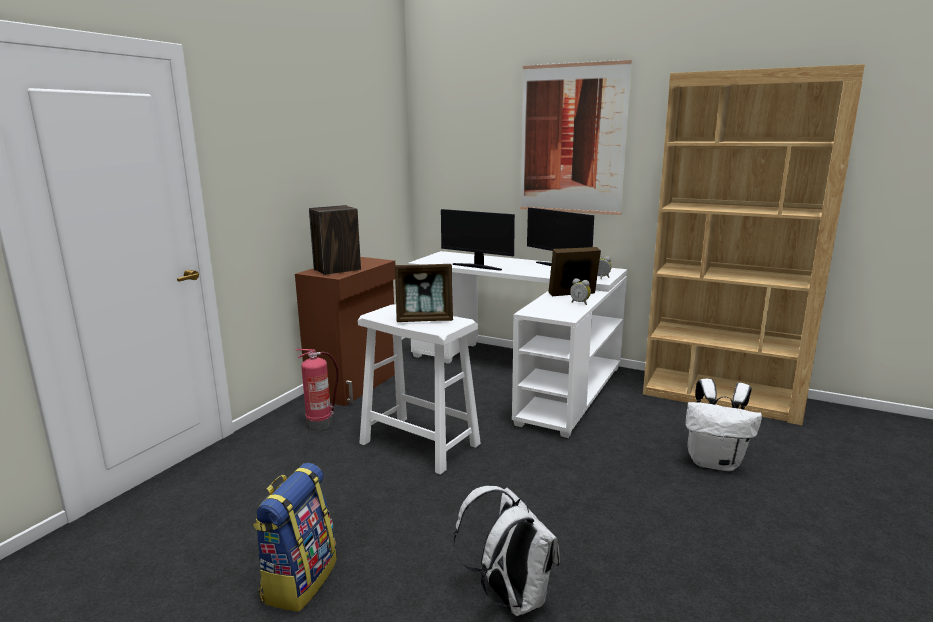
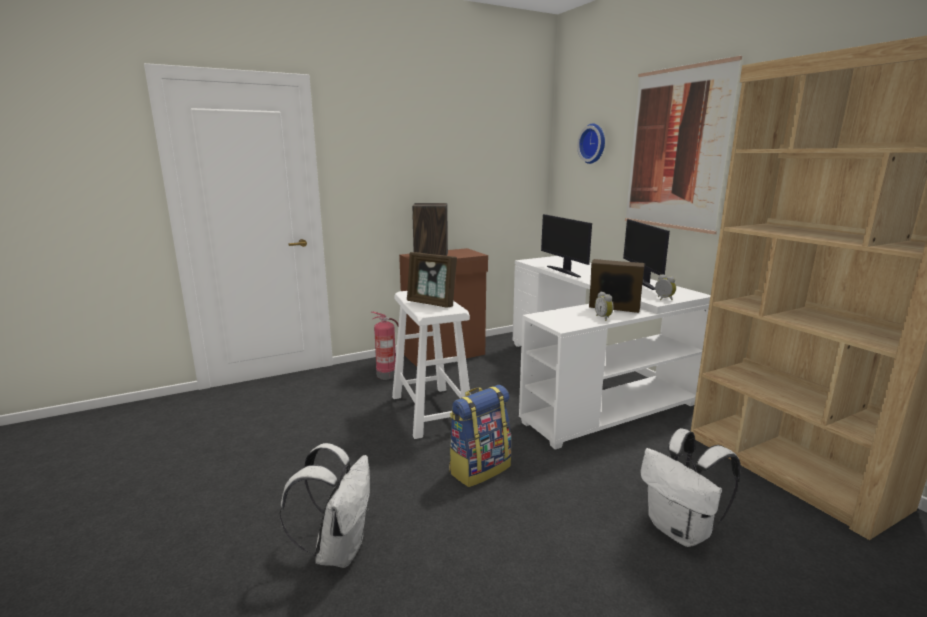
camera: 35 degrees right, 0 degrees up
backpack [253,463,337,612] -> backpack moved to [449,385,511,487]
none -> wall clock [577,124,605,164]

